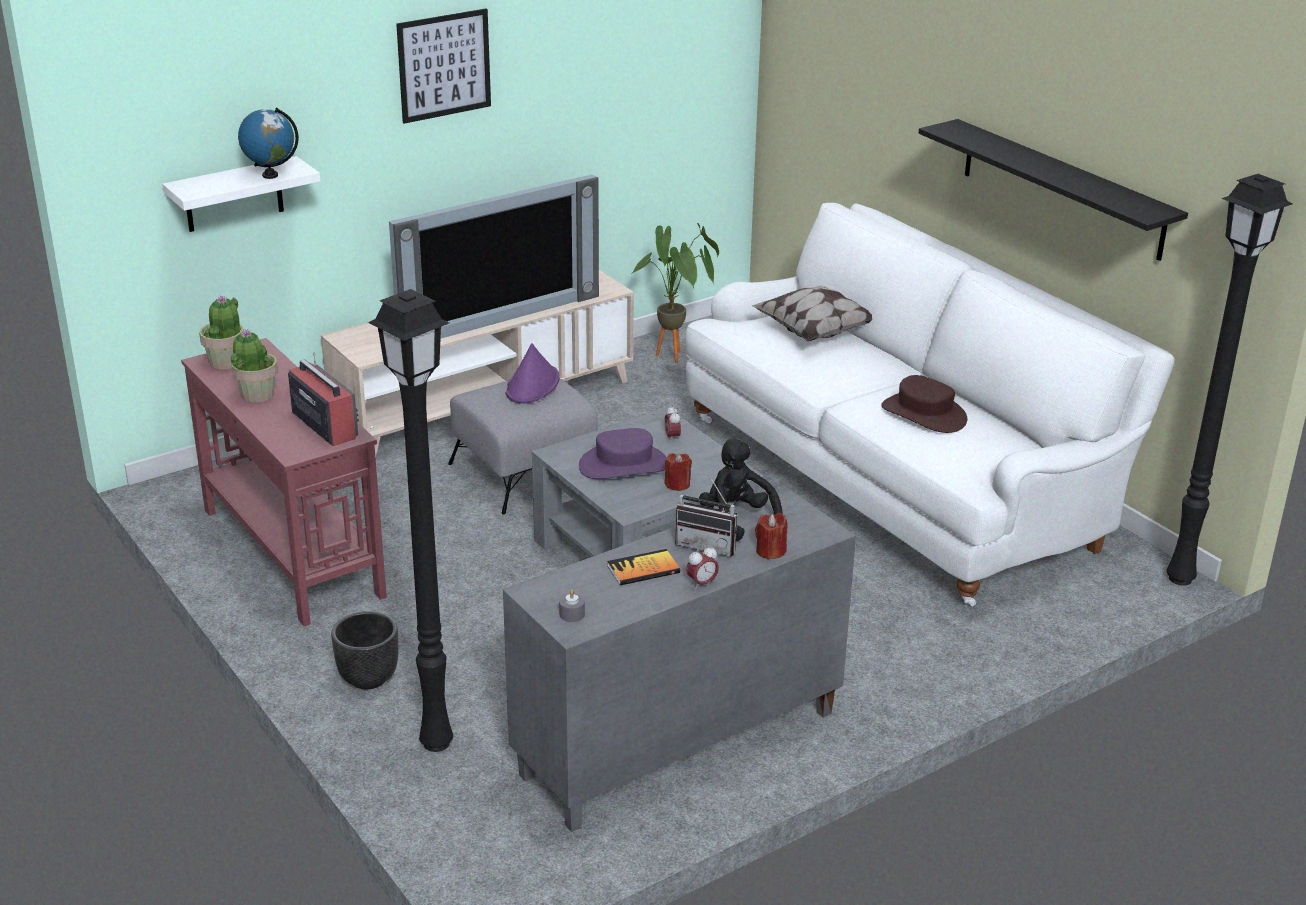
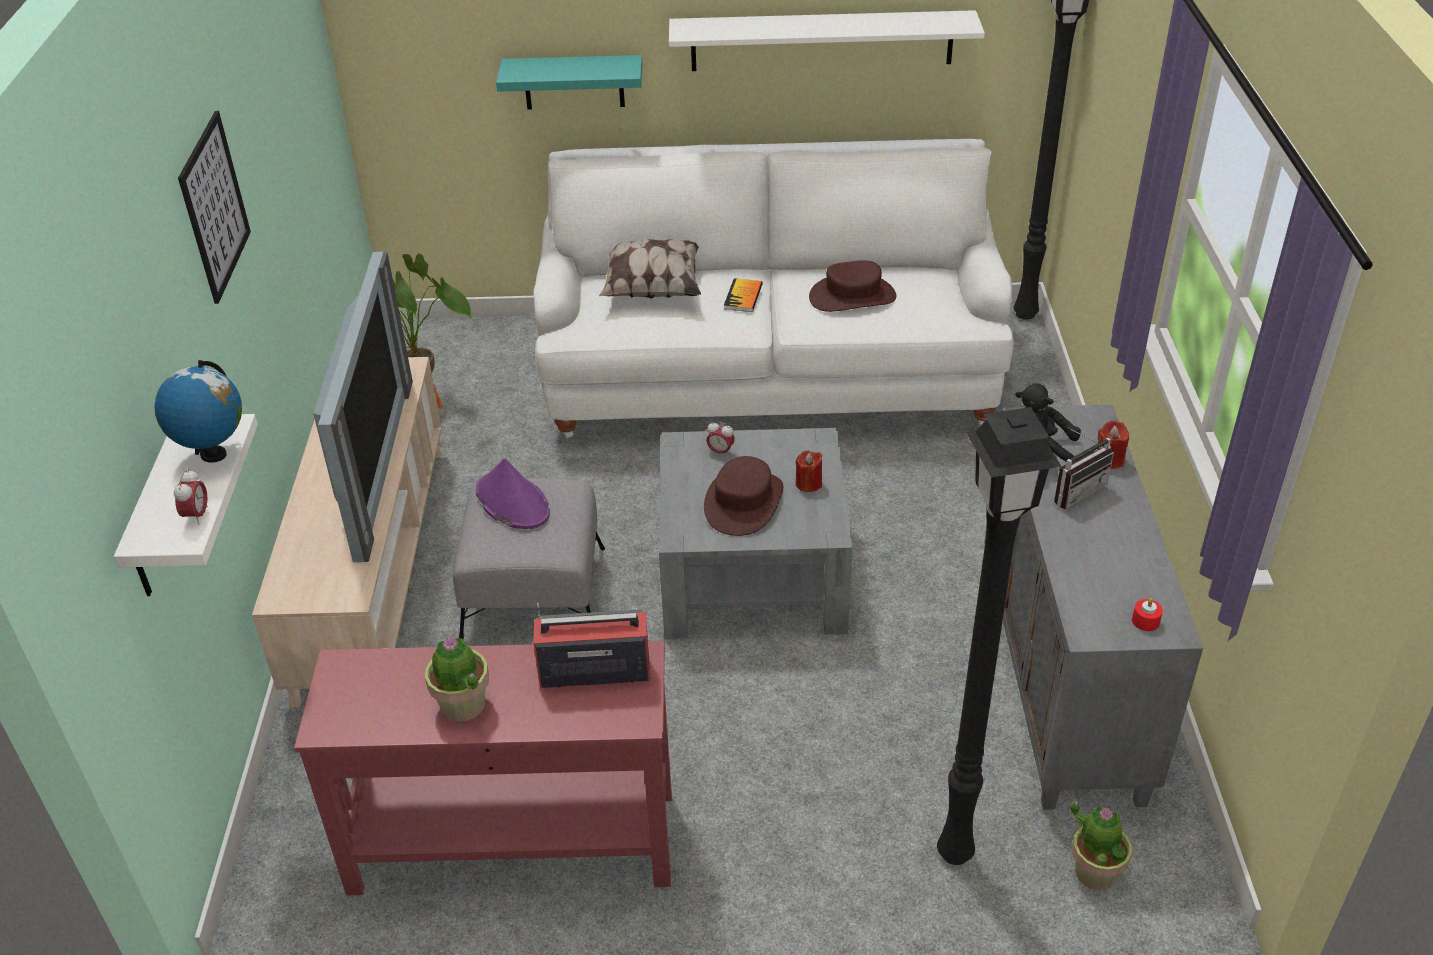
camera: 55 degrees left, 10 degrees up
potted plant [199,295,244,369] -> potted plant moved to [1070,801,1132,890]
black planter [331,611,398,689] -> none
grey candle [559,589,585,622] -> red candle [1132,598,1163,631]
purple hat [579,428,667,479] -> brown hat [704,456,783,536]
book [607,549,680,585] -> book moved to [724,278,763,312]
alarm clock [686,545,719,590] -> alarm clock moved to [174,469,208,525]
black shelf [918,119,1188,261] -> white shelf [669,10,985,71]
none -> turquoise shelf [496,55,642,110]

